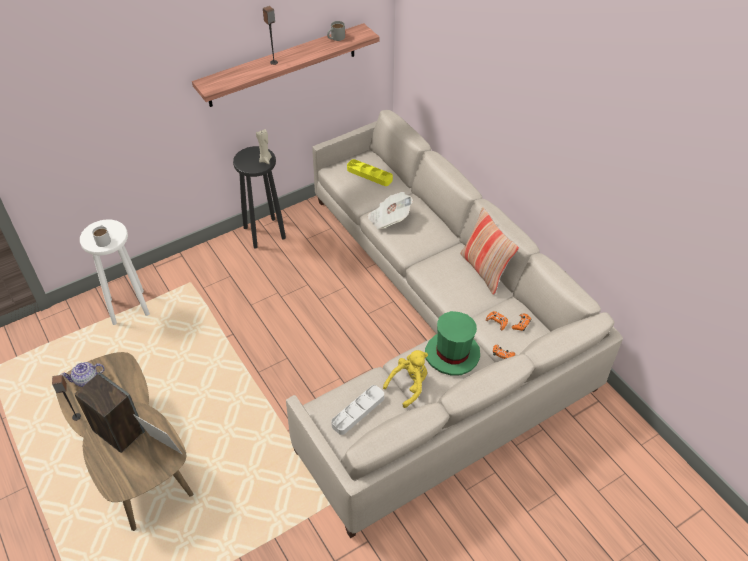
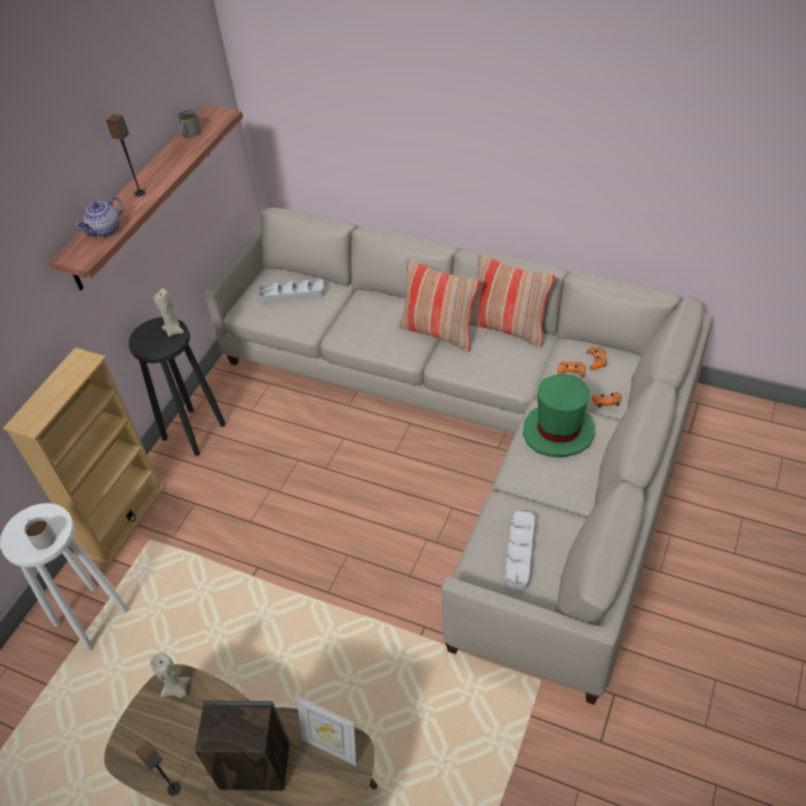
camera: 30 degrees left, 0 degrees up
teapot [61,362,105,387] -> teapot moved to [75,197,123,237]
picture frame [133,414,182,454] -> picture frame turned 150 degrees counterclockwise [296,696,357,766]
yellow tray [347,159,393,186] -> grey tray [259,279,325,303]
newspaper [367,192,413,230] -> none
yellow plush toy [383,350,428,408] -> none
none -> beige bookcase [3,347,165,565]
none -> beige candle [150,652,190,698]
none -> pillow [399,258,480,352]

